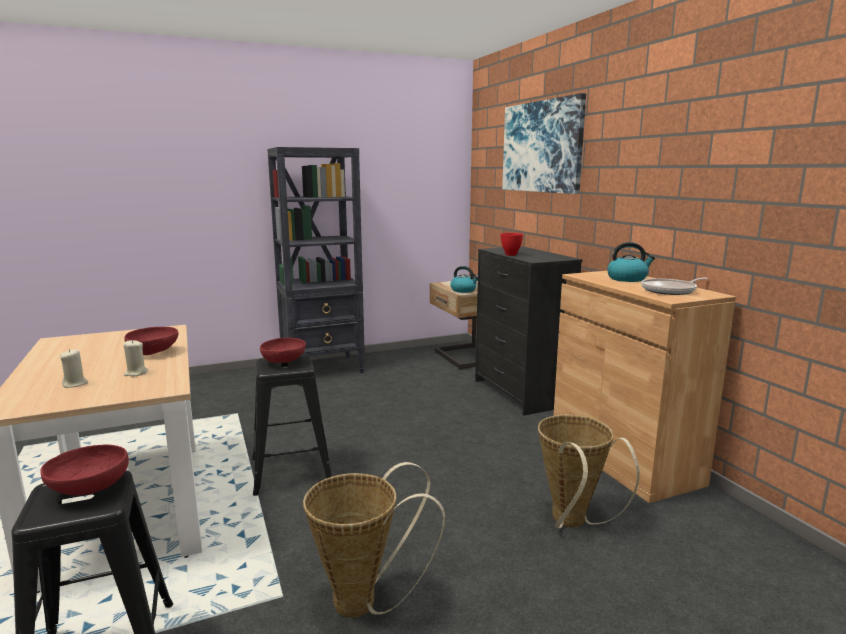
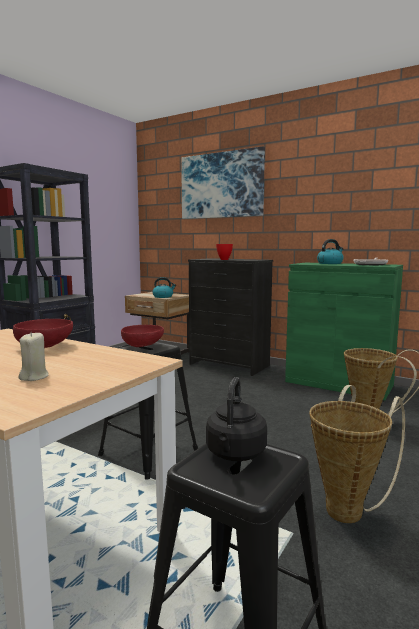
camera: 35 degrees left, 5 degrees down
red bowl [40,444,129,495] -> black kettle [206,377,267,461]
beige candle [124,340,148,376] -> none
brown cabinet [553,271,736,503] -> green cabinet [285,263,403,400]

